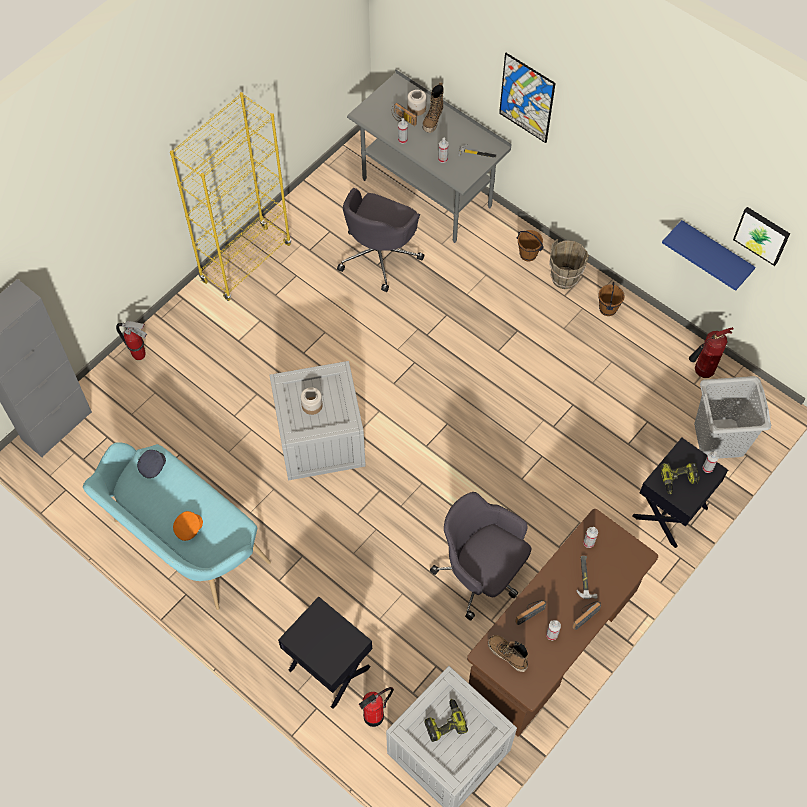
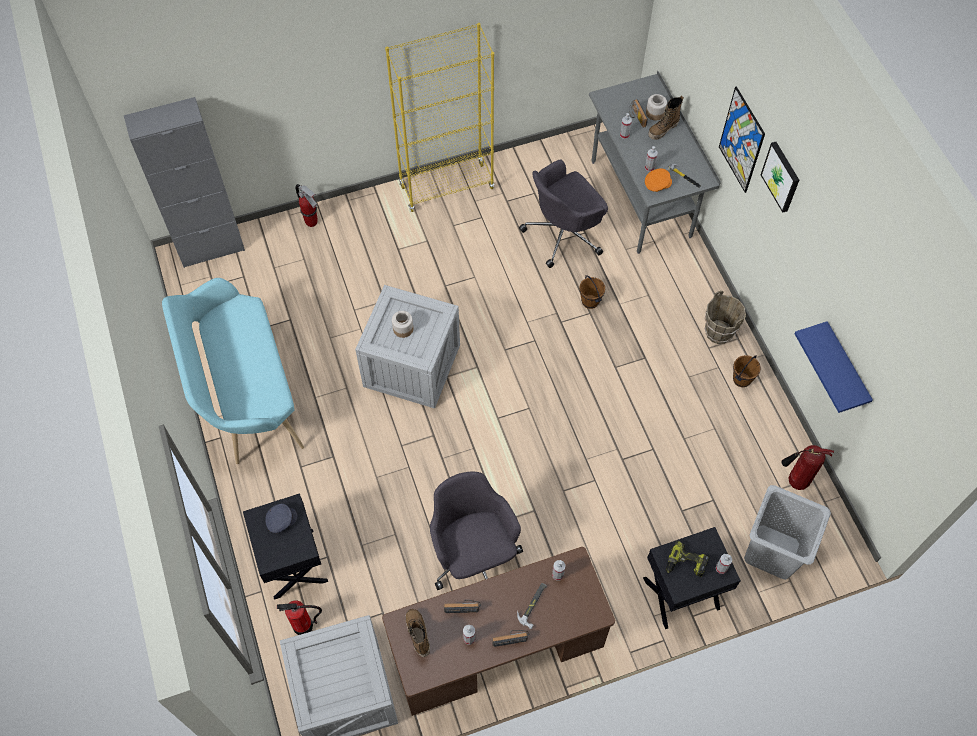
camera: 30 degrees right, 0 degrees up
grey cap [137,450,166,478] -> grey cap moved to [265,504,298,533]
orange cap [173,511,203,541] -> orange cap moved to [645,168,672,192]
power drill [424,698,468,742] -> none
brown bucket [517,230,543,261] -> brown bucket moved to [579,275,605,309]
picture [733,207,790,266] -> picture moved to [761,142,799,213]

